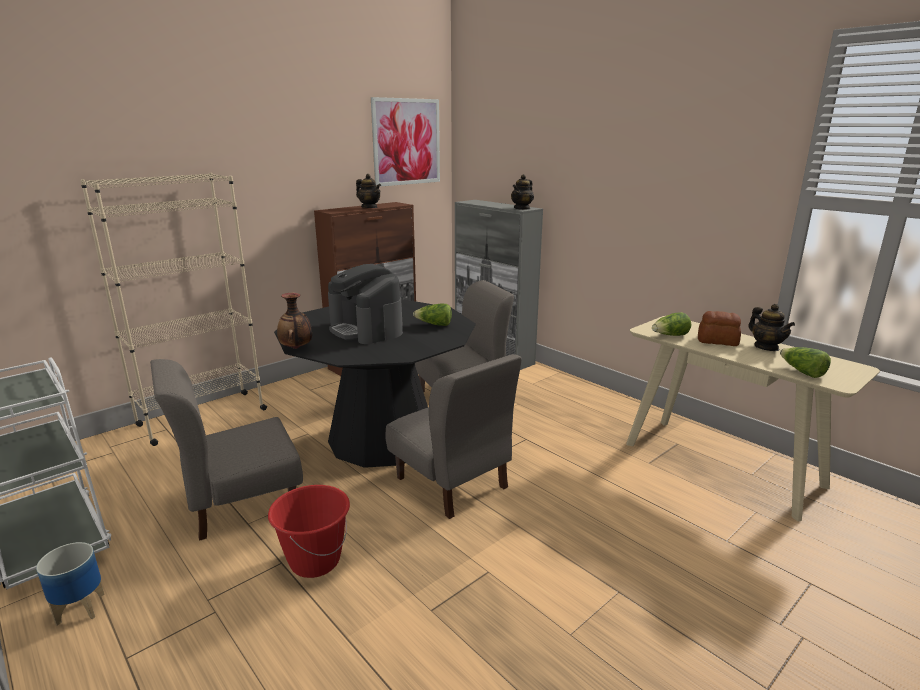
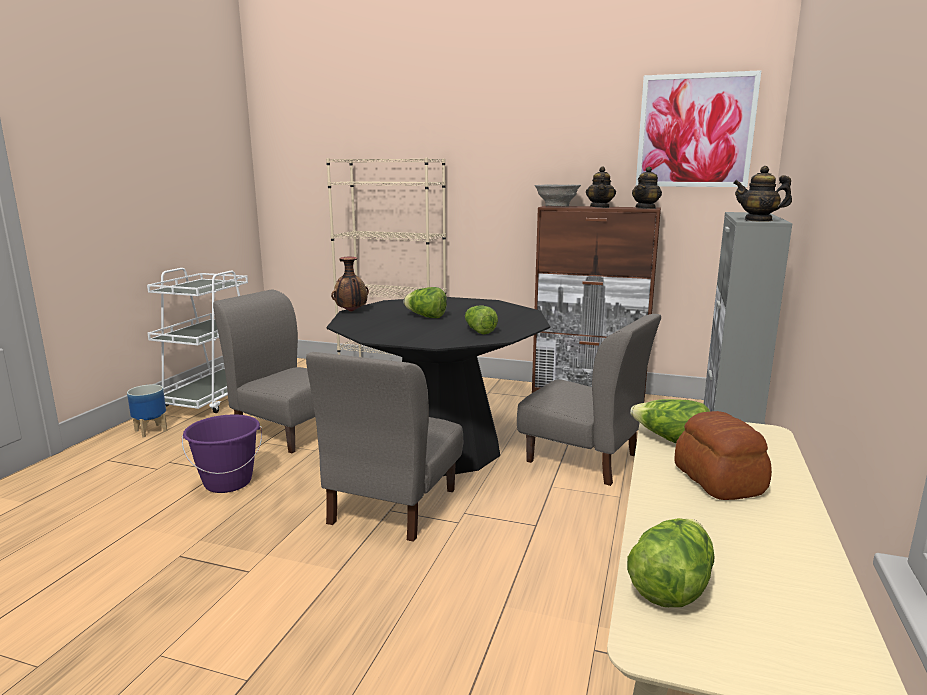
camera: 60 degrees right, 5 degrees down
red bucket [268,485,350,578] -> purple bucket [182,414,262,493]
coffee machine [328,264,403,344] -> lettuce [404,287,447,318]
teapot [748,304,795,351] -> teapot moved to [632,167,662,209]
none -> grey bowl [535,185,581,206]

